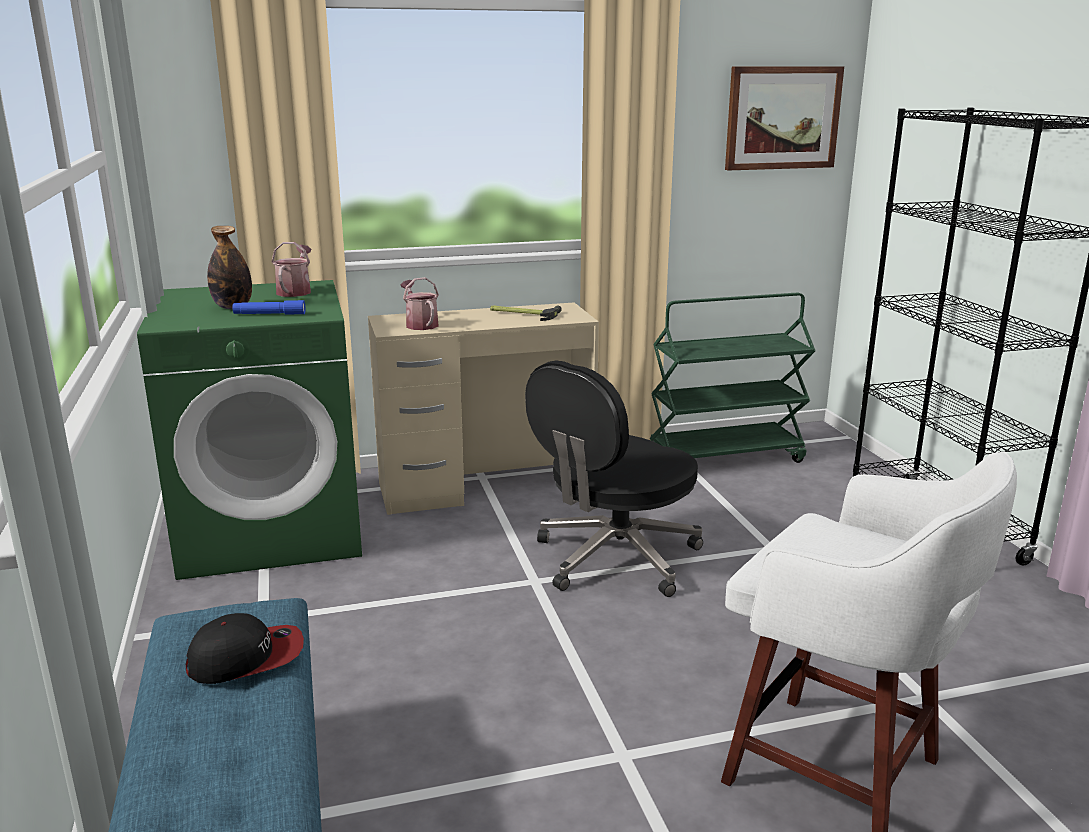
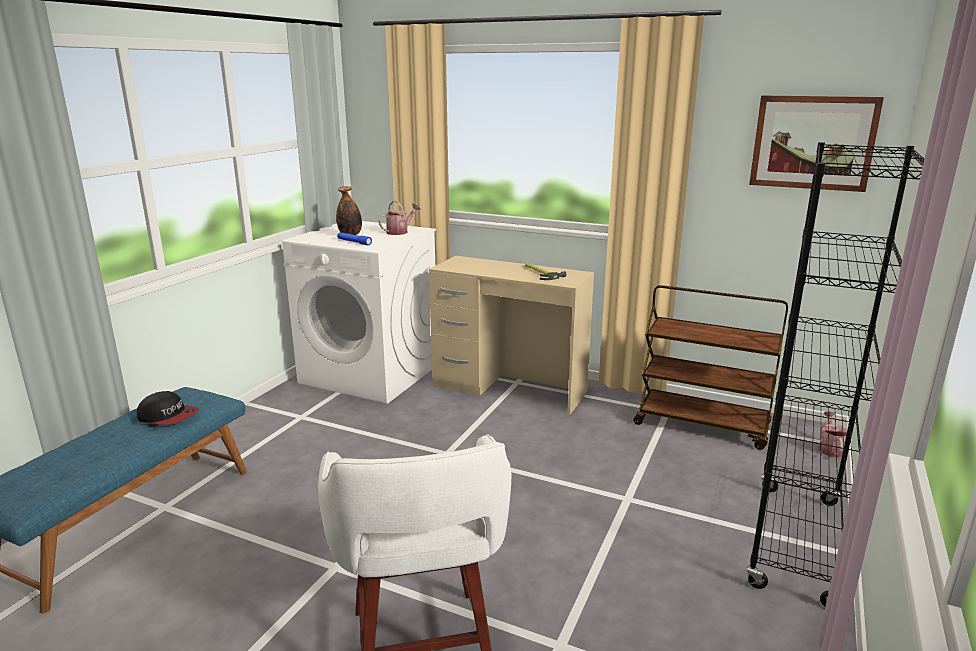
camera: 40 degrees right, 0 degrees up
green washing machine [137,280,362,580] -> white washing machine [282,221,436,404]
watering can [400,277,439,330] -> watering can moved to [818,411,849,458]
black office chair [525,361,703,597] -> none
green cart [649,293,816,463] -> brown cart [633,285,788,450]

